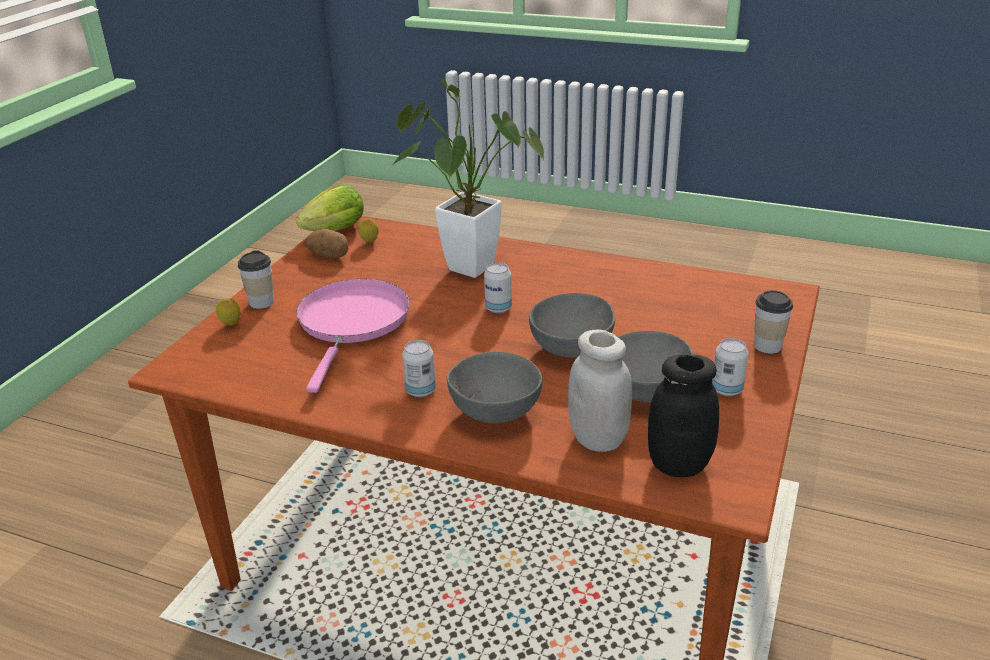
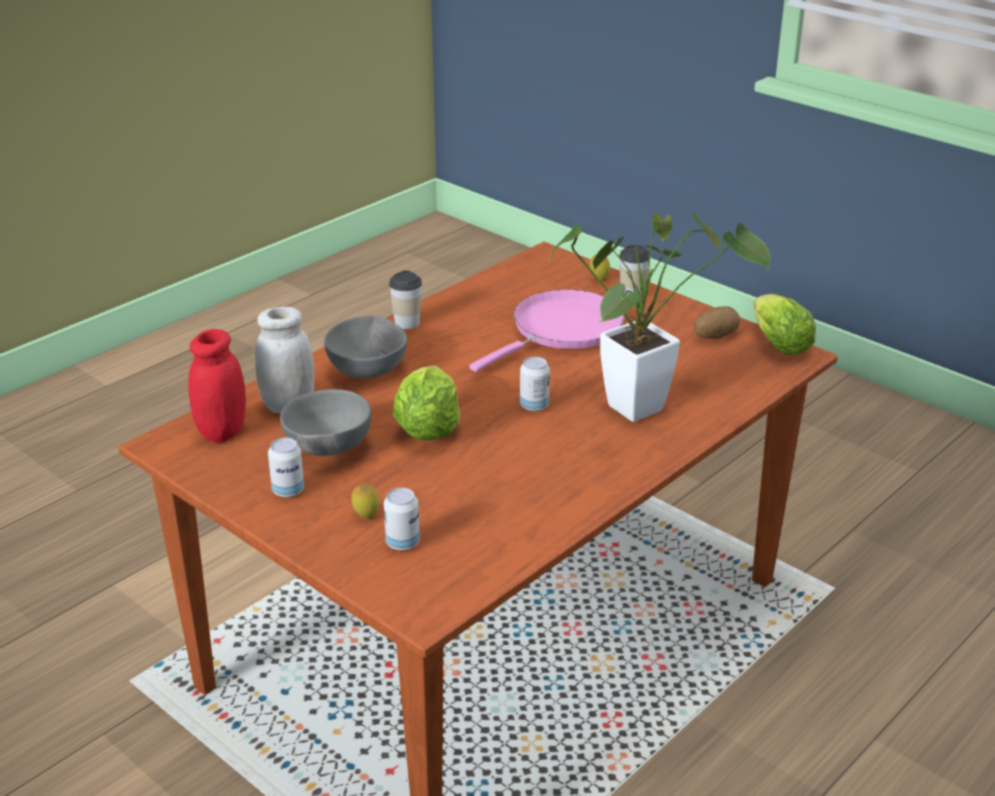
camera: 110 degrees right, 0 degrees up
pink frying pan [296,279,410,393] -> pink frying pan turned 75 degrees counterclockwise [469,289,624,372]
lemon [358,219,379,243] -> lemon moved to [351,484,379,519]
can [402,340,436,397] -> can moved to [384,488,420,551]
grey bowl [529,293,615,357] -> lettuce [393,365,460,441]
black jar [648,354,719,477] -> red jar [188,329,246,443]
cup [754,290,793,354] -> cup moved to [389,270,422,329]

